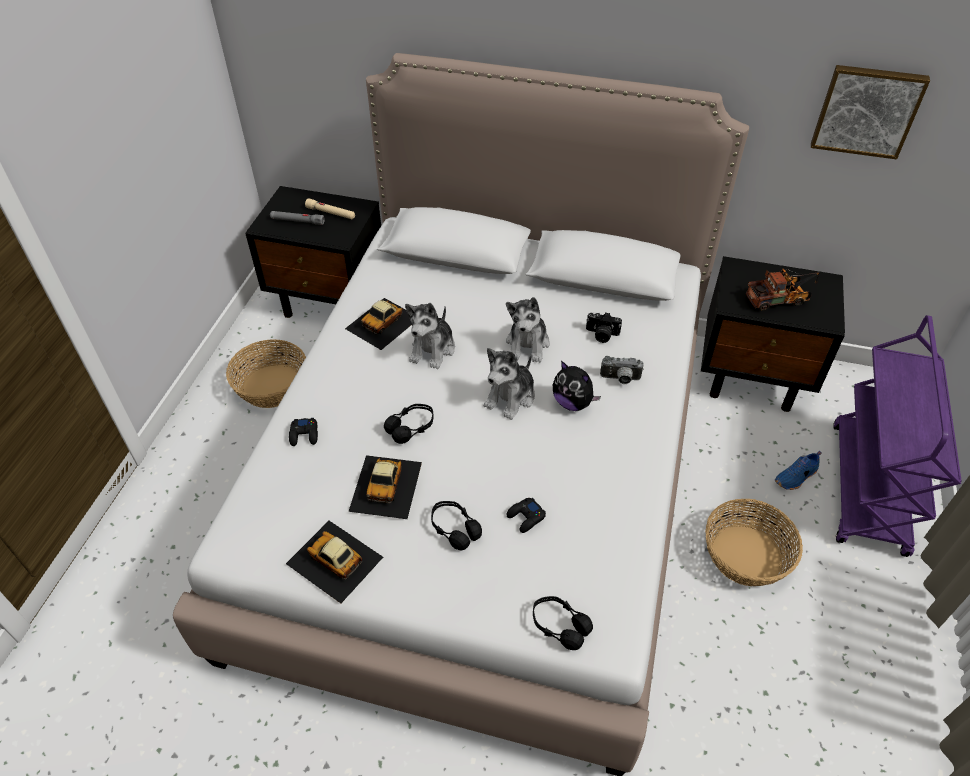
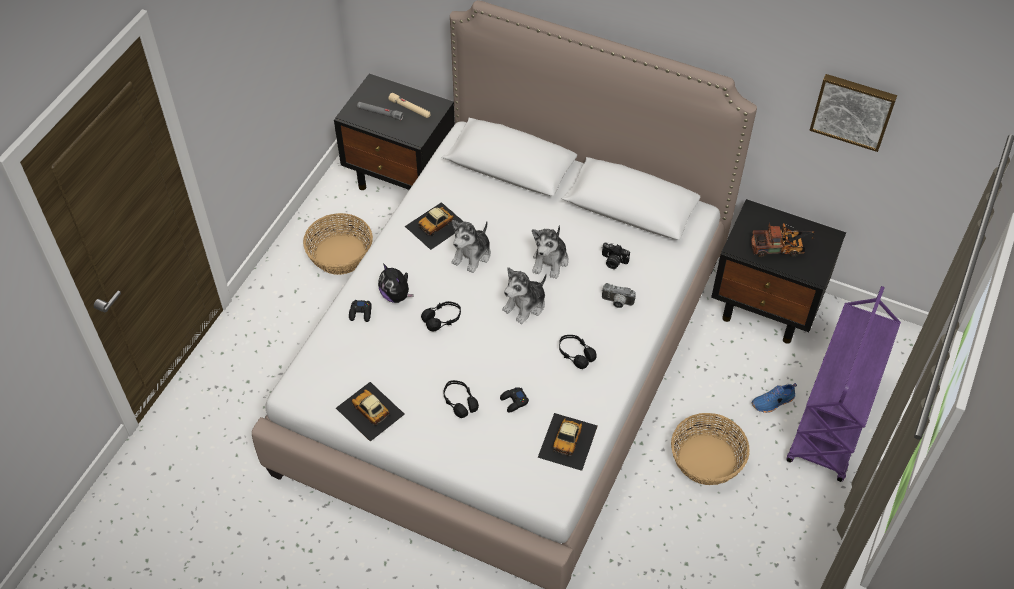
camera: 10 degrees right, 5 degrees up
toy car [348,455,422,519] -> toy car moved to [538,413,598,471]
black headphones [533,596,593,650] -> black headphones moved to [559,335,597,369]
plush toy [553,361,601,411] -> plush toy moved to [378,263,414,303]

